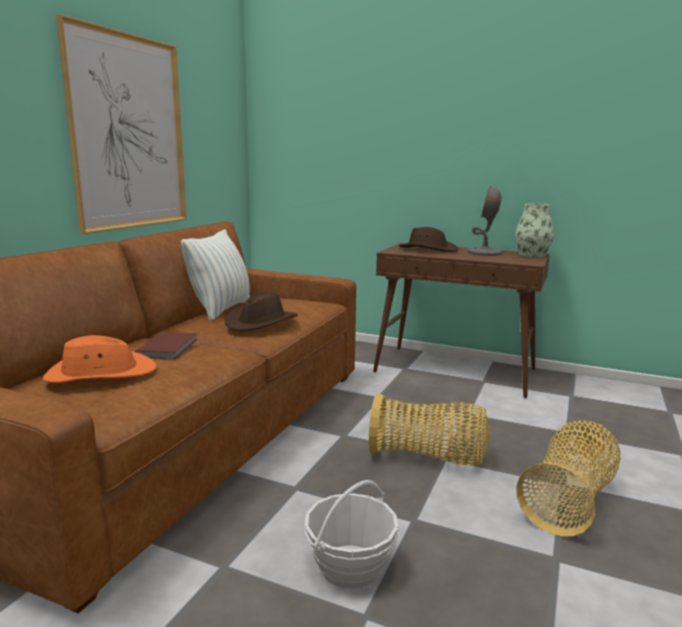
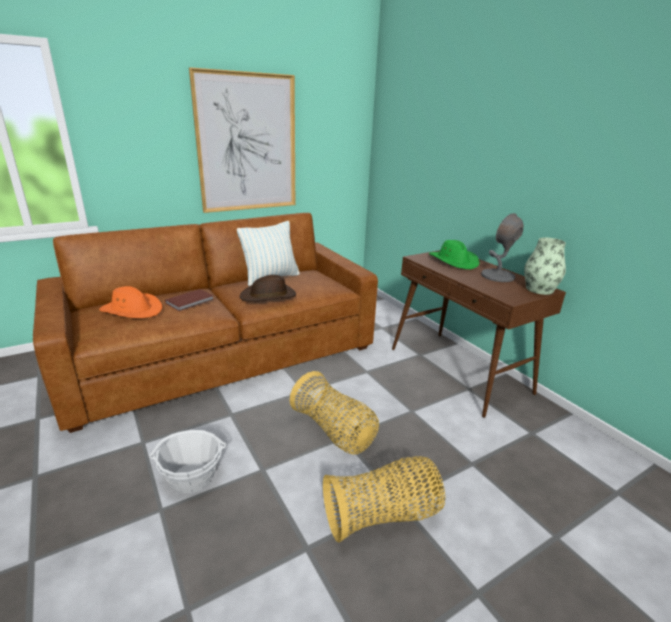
camera: 35 degrees right, 10 degrees up
brown hat [399,227,459,252] -> green hat [429,240,480,269]

